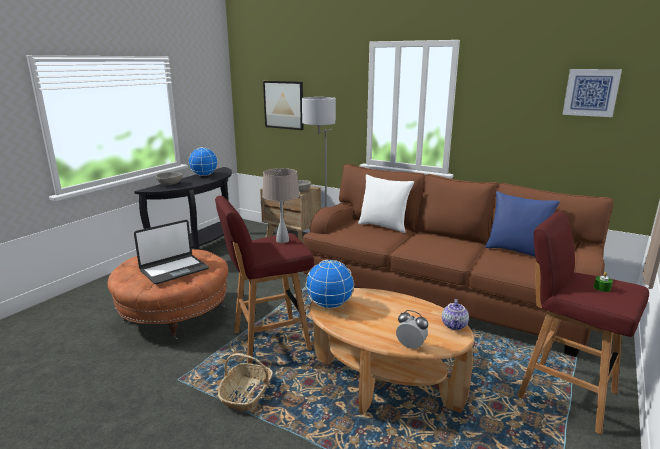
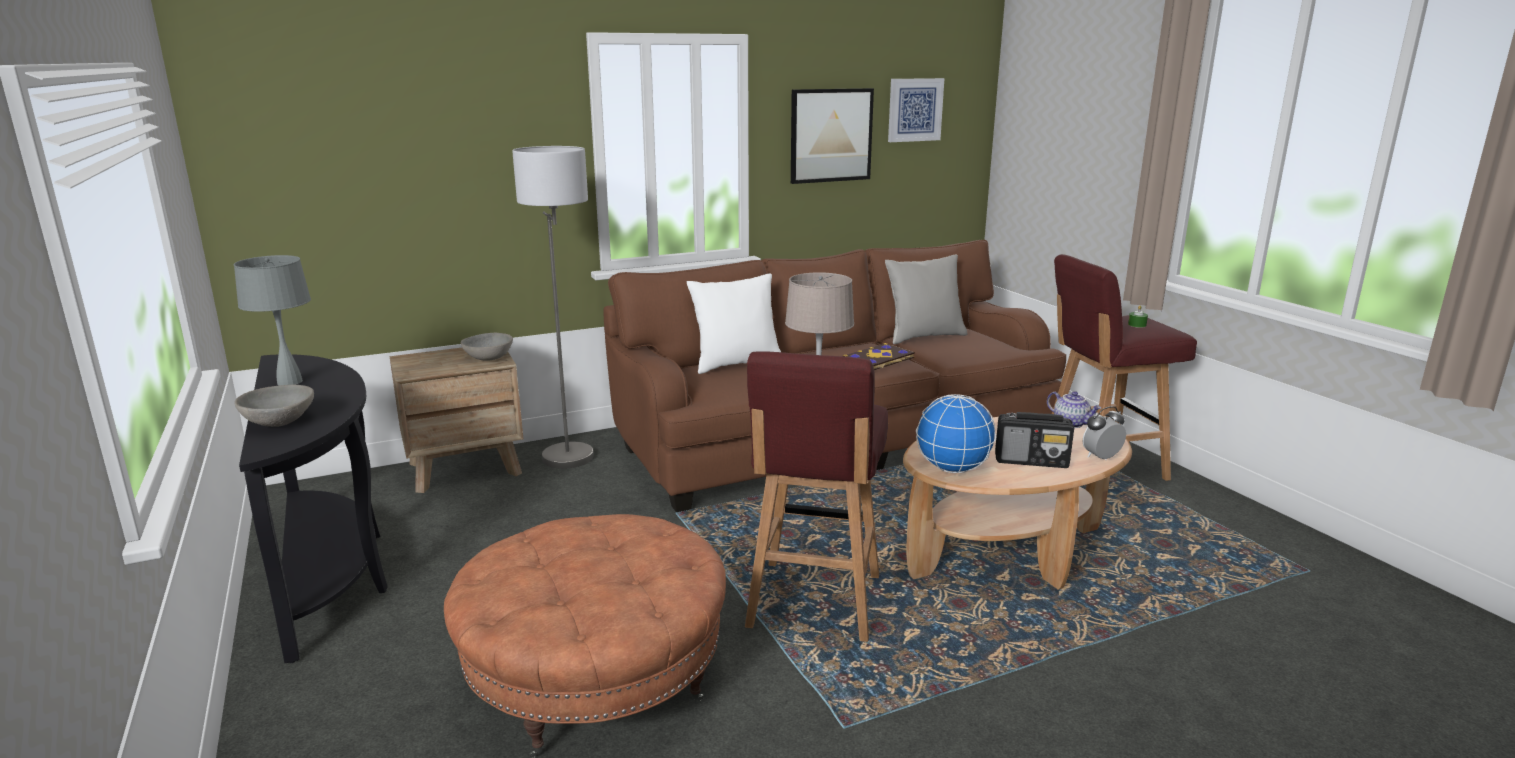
camera: 55 degrees left, 0 degrees up
laptop [134,220,209,284] -> none
globe [188,147,218,176] -> grey table lamp [234,255,311,386]
basket [218,353,273,411] -> none
picture [263,81,304,130] -> picture moved to [791,88,874,184]
blue pillow [485,191,560,257] -> grey pillow [885,255,968,344]
none -> book [843,343,915,370]
none -> radio [995,412,1074,468]

